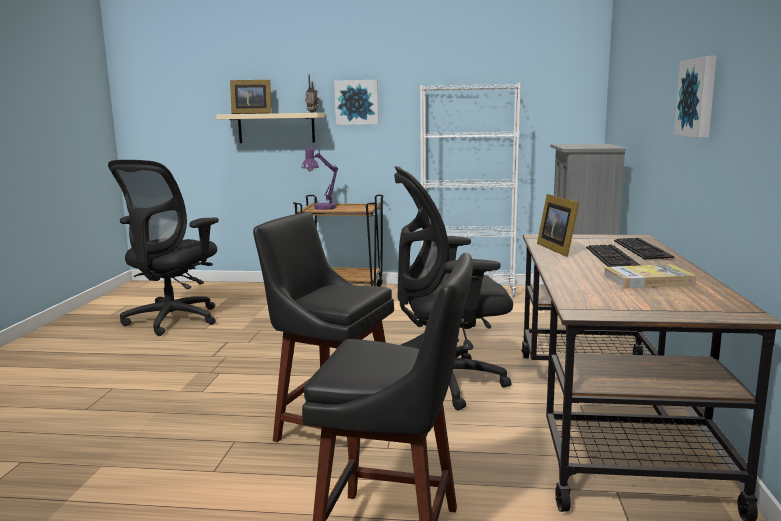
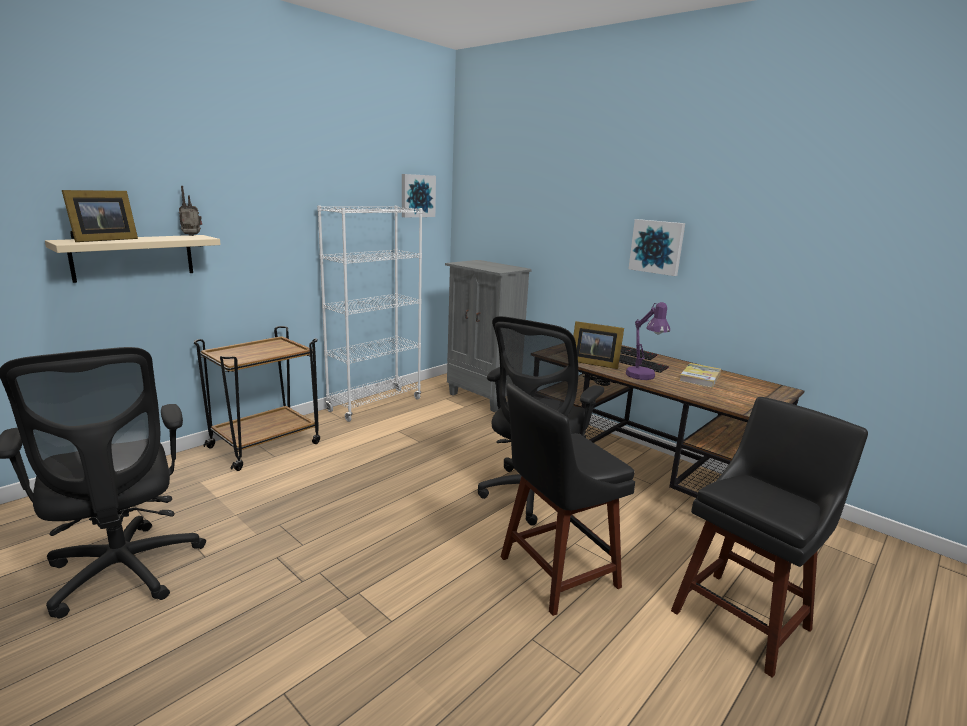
camera: 55 degrees left, 5 degrees up
purple table lamp [302,147,338,210] -> purple table lamp moved to [626,302,670,380]
picture [334,80,379,125] -> picture moved to [402,174,436,217]

